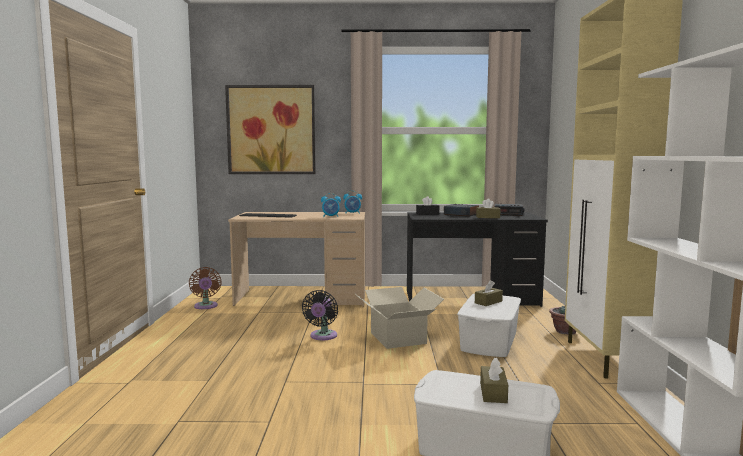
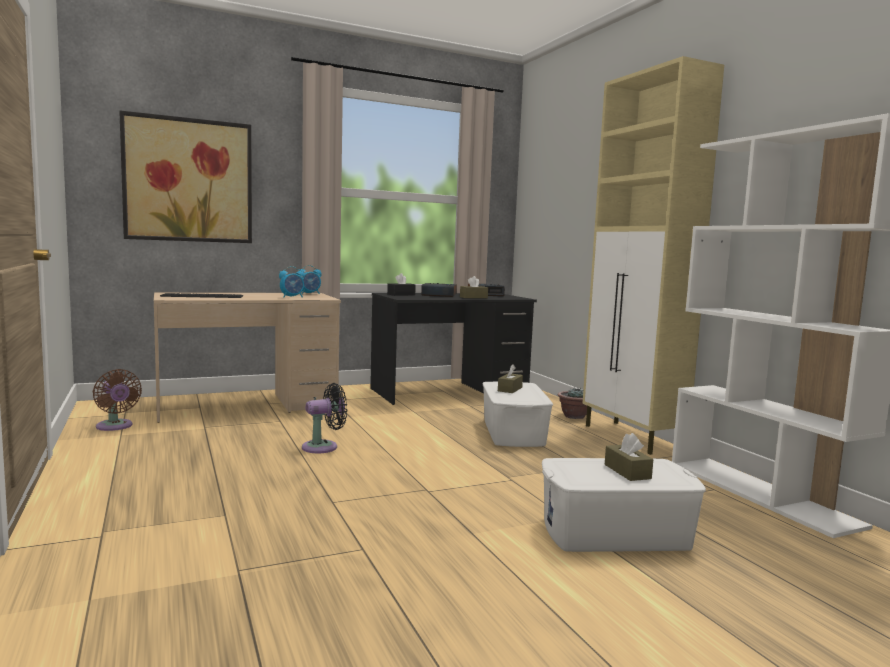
camera: 25 degrees left, 0 degrees up
black fan [302,290,338,340] -> black fan turned 105 degrees counterclockwise [302,383,347,453]
cardboard box [355,287,444,349] -> none

